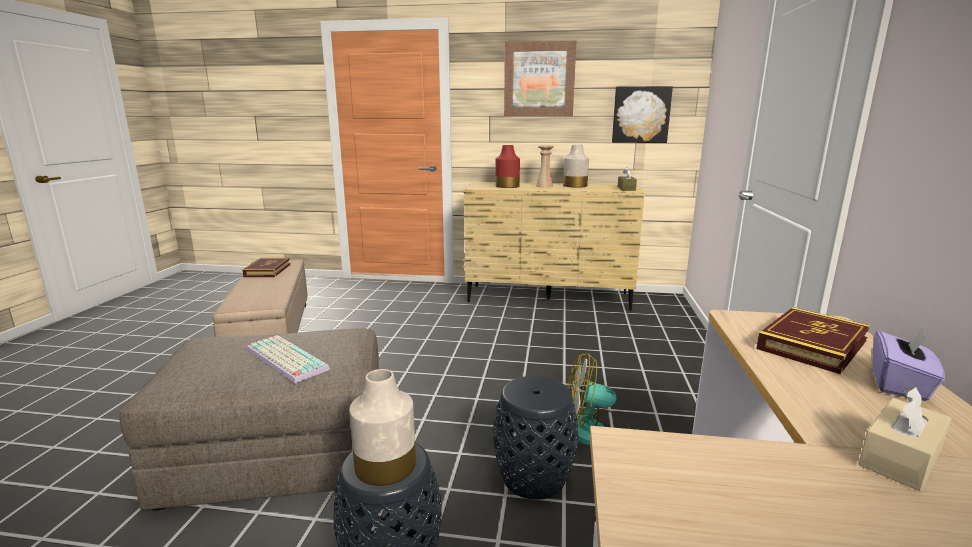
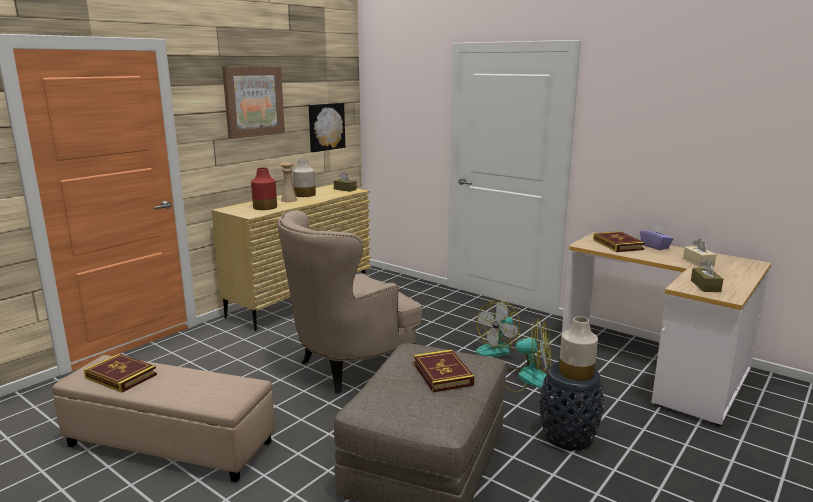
camera: 60 degrees left, 0 degrees up
keyboard [247,335,330,383] -> book [413,349,475,393]
black stool [493,376,578,500] -> fan [504,319,551,392]
none -> beige armchair [277,211,422,394]
none -> brown tissue box [691,260,723,292]

